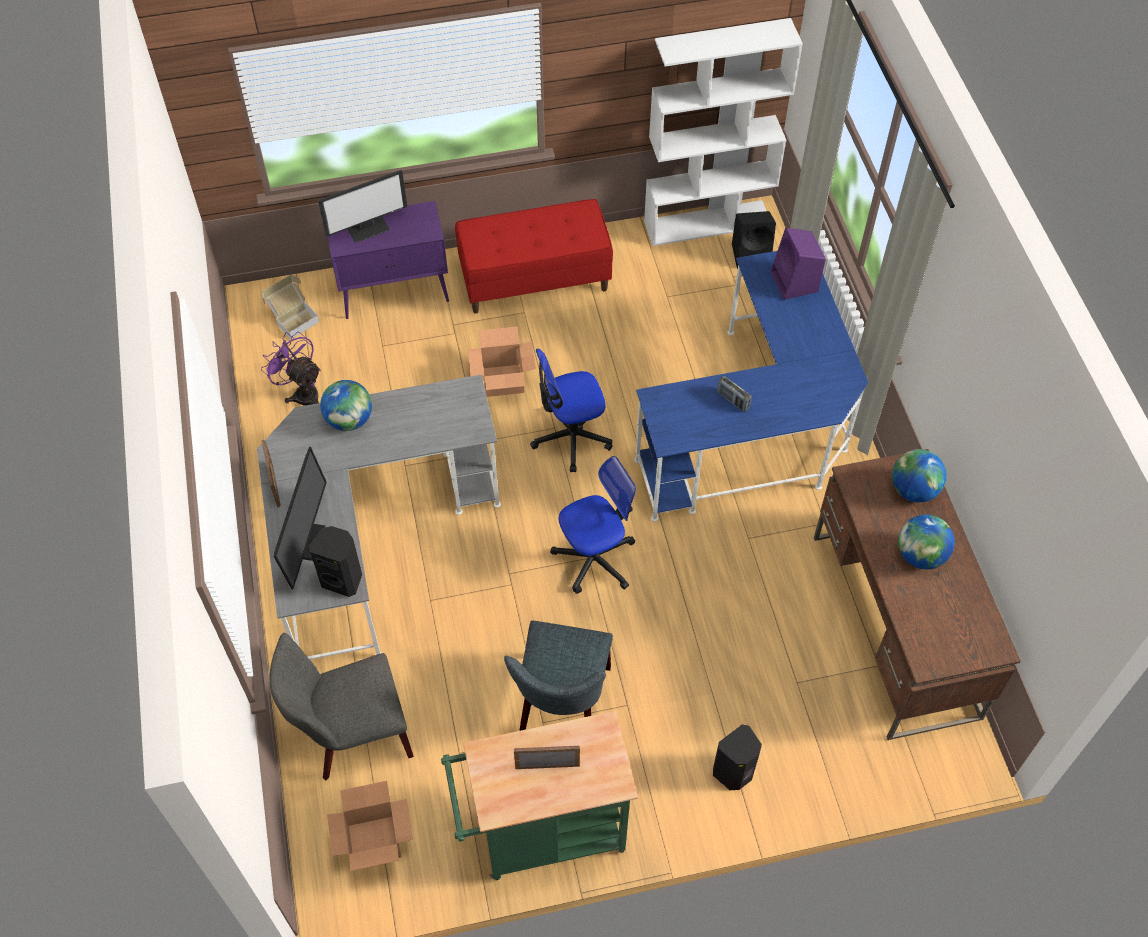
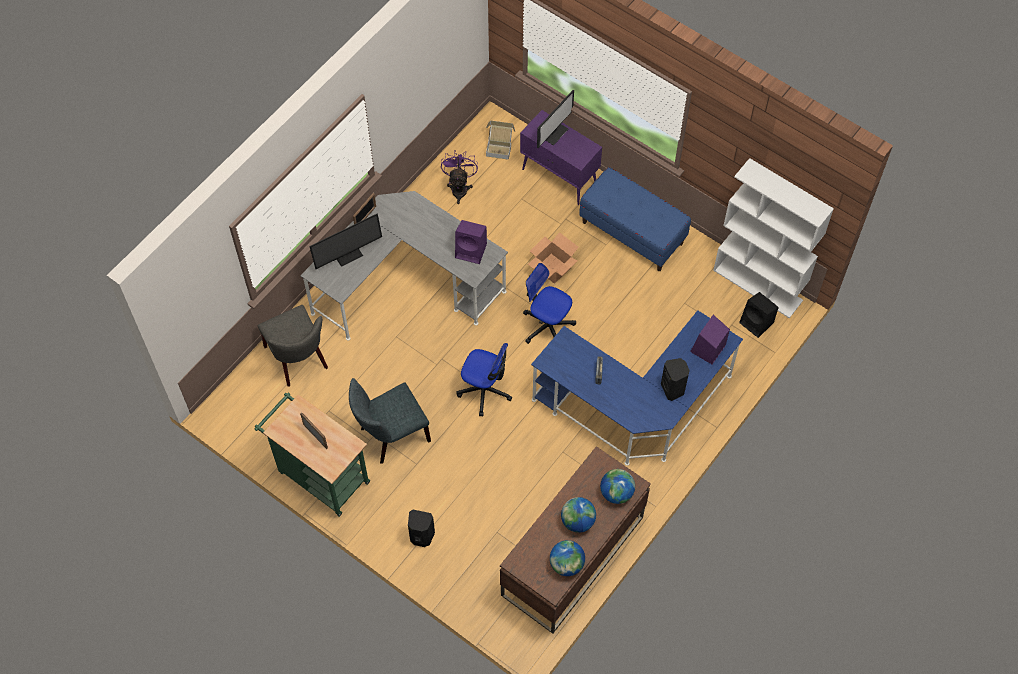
camera: 50 degrees right, 5 degrees up
grey chair [269,633,414,780] -> grey chair turned 150 degrees counterclockwise [258,305,328,387]
black speaker [309,526,362,597] -> black speaker moved to [661,358,690,401]
monitor [318,170,407,243] -> monitor turned 75 degrees counterclockwise [537,90,574,148]
globe [320,380,372,431] -> globe moved to [550,540,585,576]
cardboard box [327,781,413,871] -> none
red bench [455,199,613,314] -> blue bench [579,167,691,271]
none -> purple speaker [455,220,487,264]

